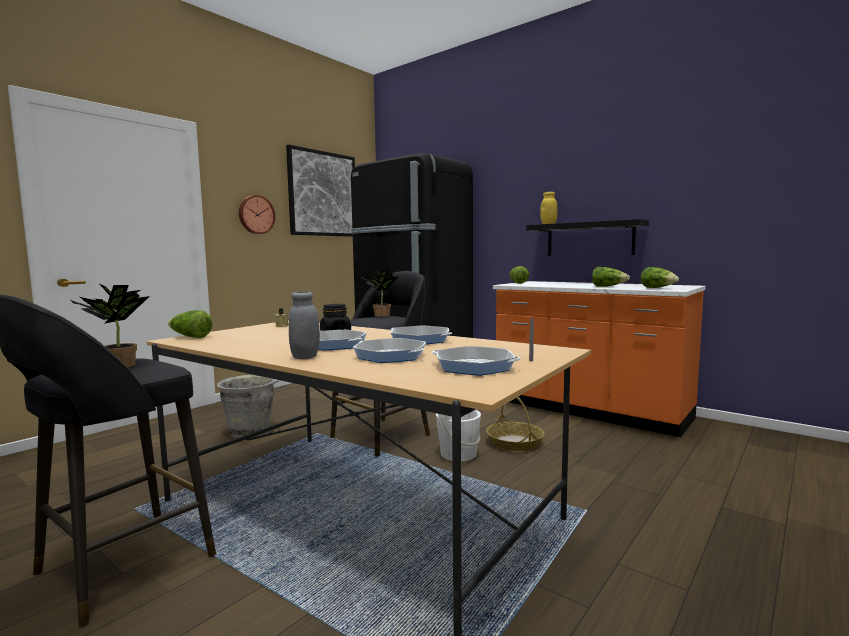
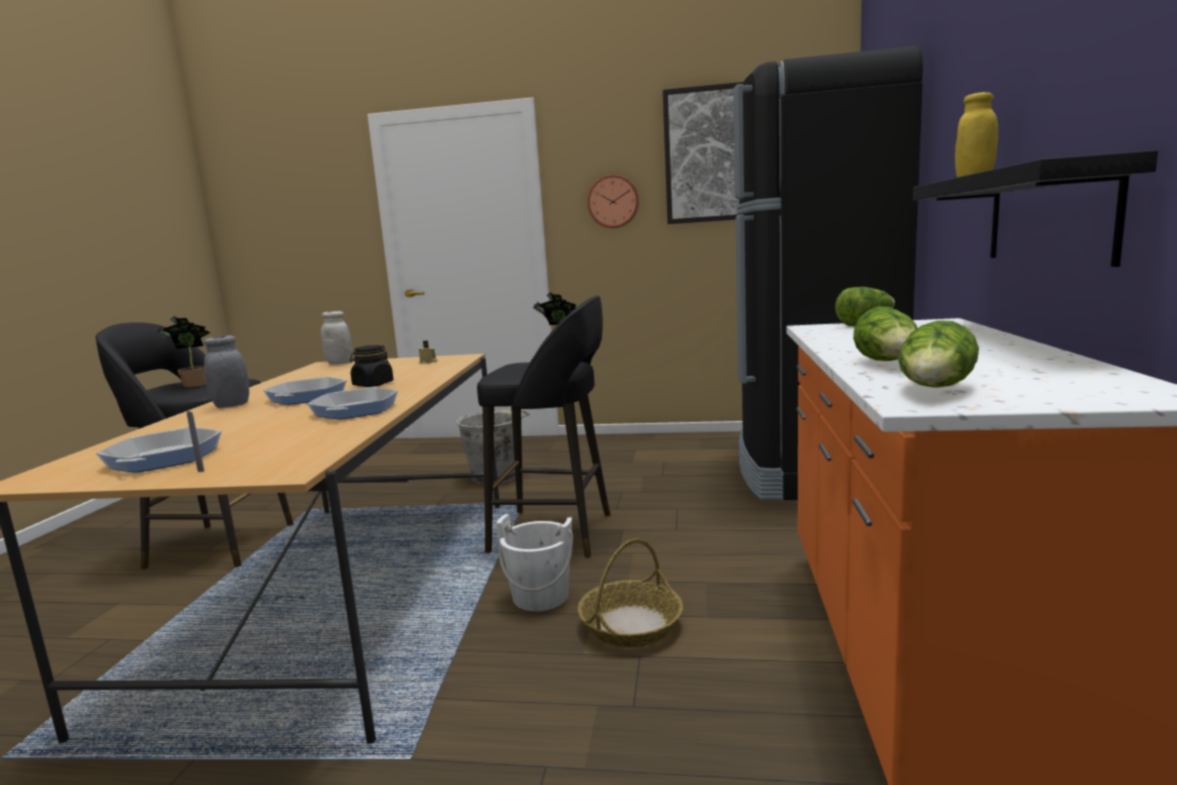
camera: 60 degrees right, 5 degrees up
lettuce [168,310,213,338] -> white jar [321,311,352,365]
frying pan [353,338,426,363] -> none

